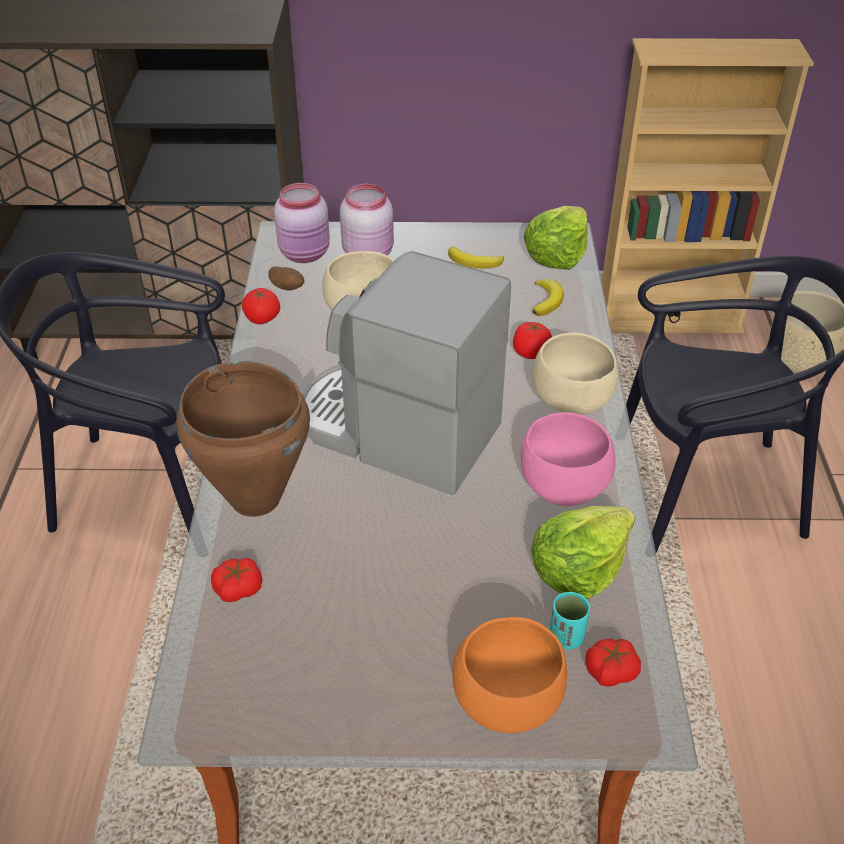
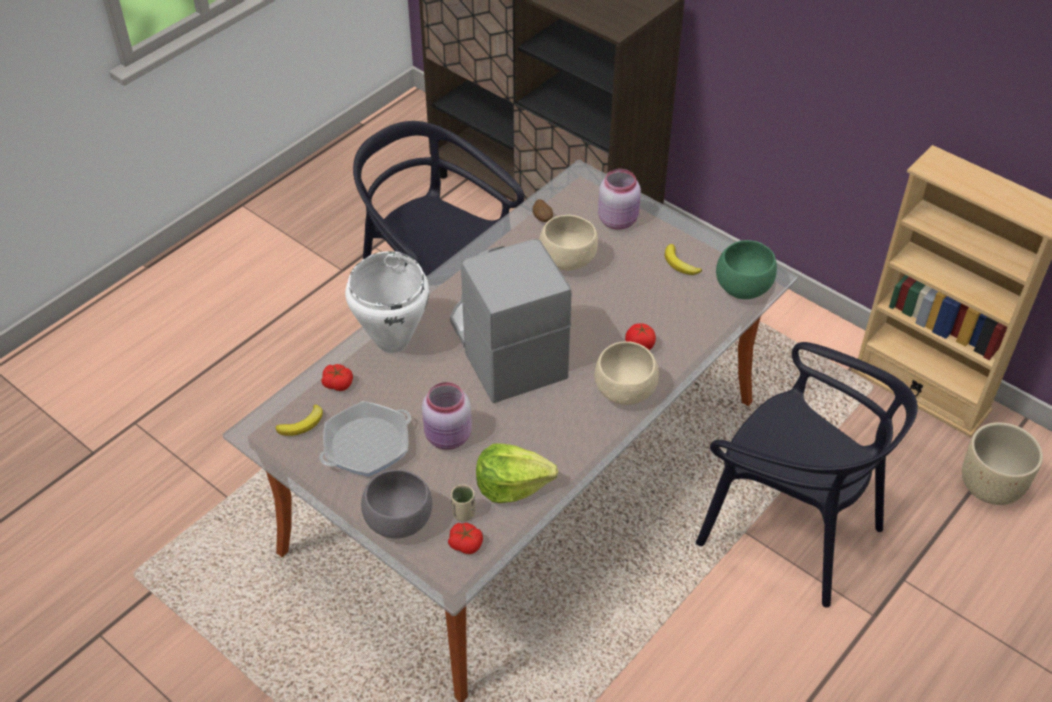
camera: 40 degrees right, 5 degrees up
brown cooking pot [176,361,310,517] -> white cooking pot [345,251,429,353]
tomato [242,288,280,324] -> none
pink jar [274,183,330,263] -> pink jar moved to [422,382,472,450]
orange bowl [452,617,567,733] -> grey bowl [361,469,432,539]
pink bowl [521,412,616,506] -> none
lettuce [523,206,587,270] -> green bowl [716,240,777,299]
banana [533,279,564,316] -> banana moved to [276,404,323,436]
turquoise cup [550,592,590,649] -> beige cup [451,485,475,521]
none -> frying pan [319,401,411,477]

